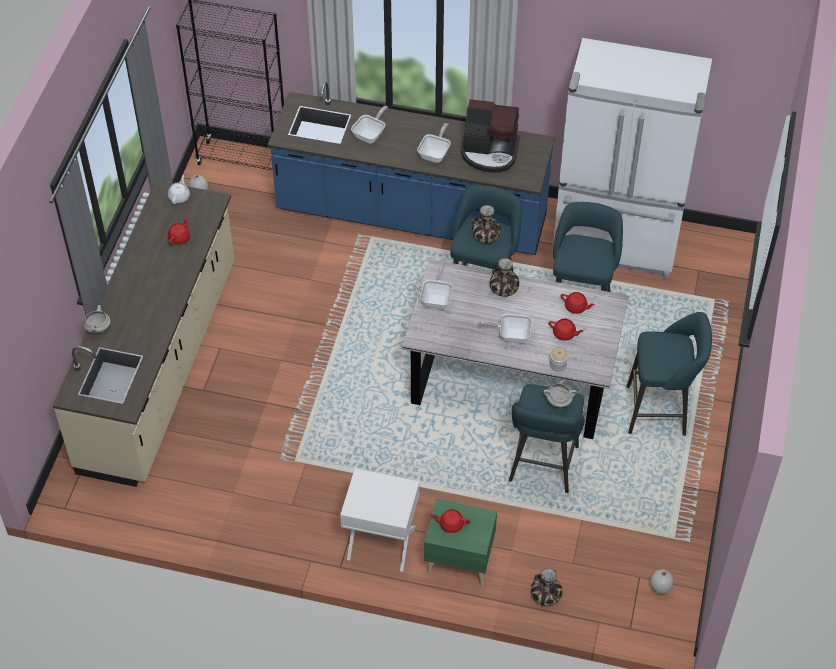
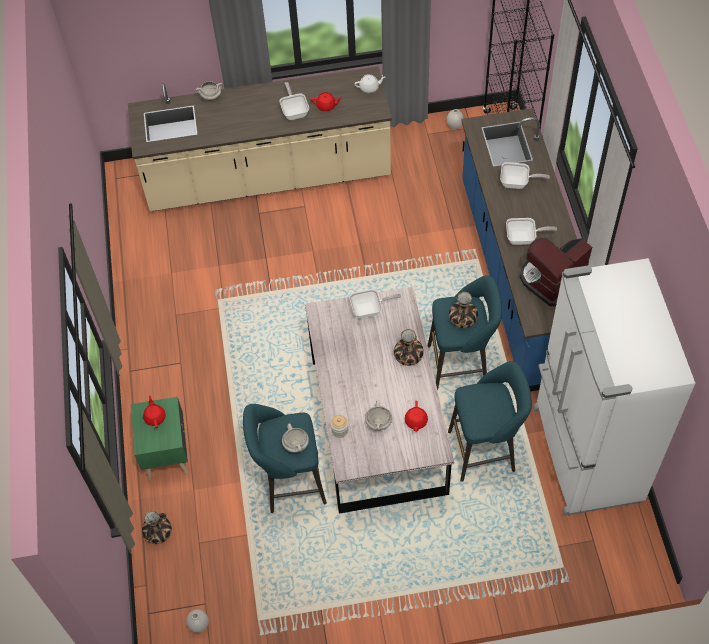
camera: 70 degrees right, 5 degrees up
white nightstand [340,468,419,572] -> none
coffee machine [461,99,520,173] -> coffee machine turned 60 degrees clockwise [520,238,592,306]
frying pan [478,314,532,343] -> frying pan moved to [279,82,309,120]
red teapot [548,319,584,341] -> white cooking pot [365,400,392,431]
turquoise stool [626,312,712,436] -> none

